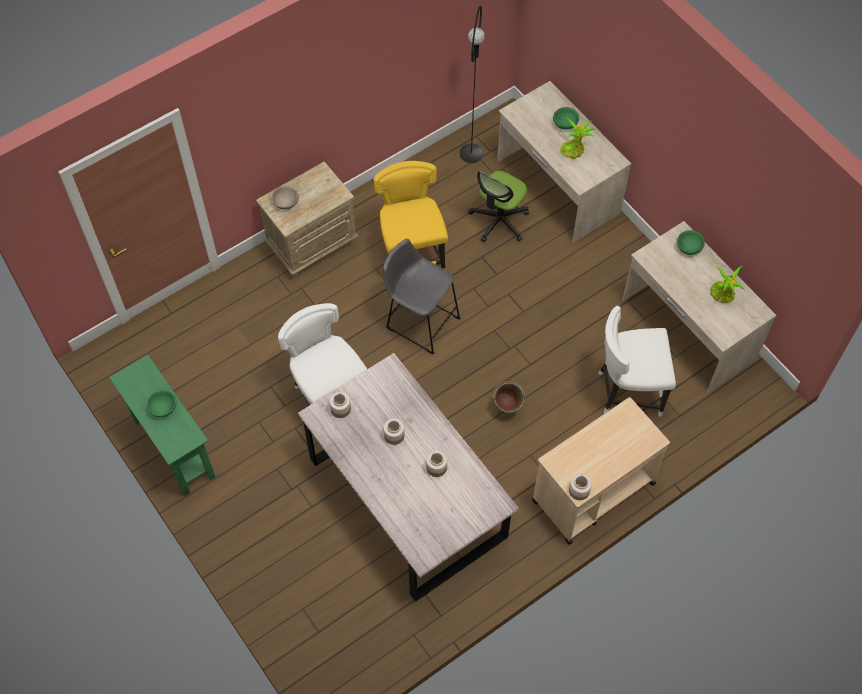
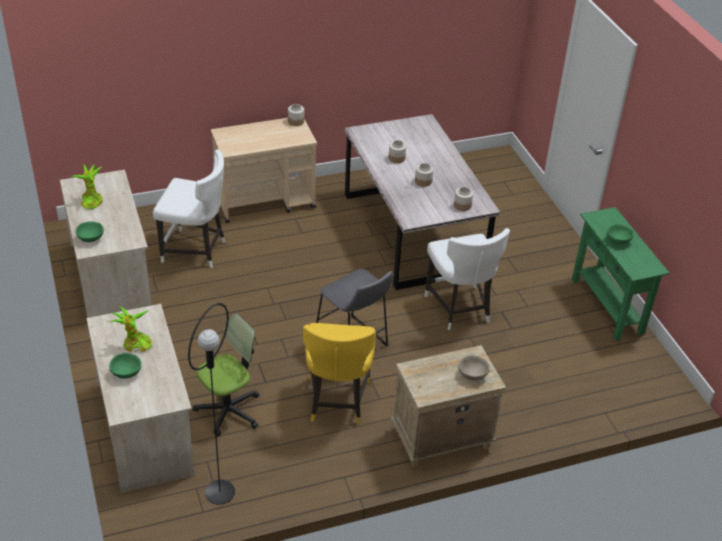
camera: 165 degrees left, 20 degrees down
green bucket [493,381,525,413] -> none

